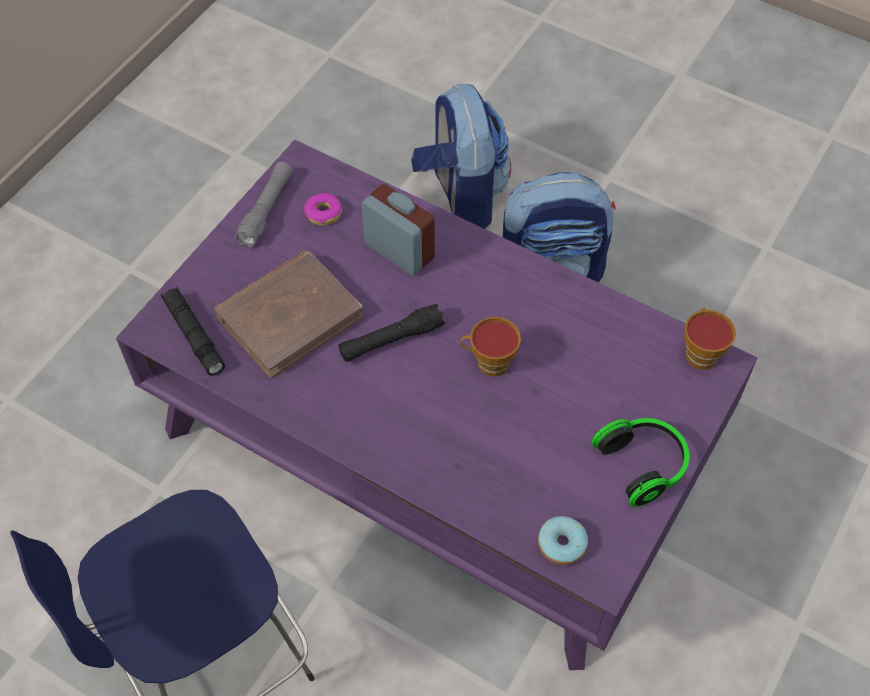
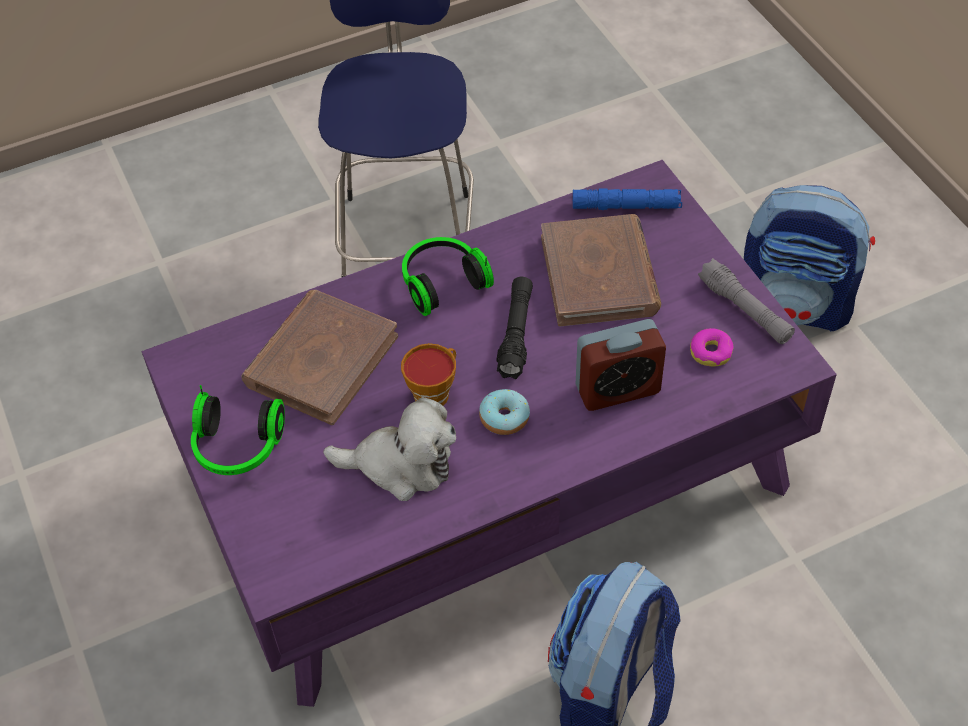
camera: 125 degrees right, 5 degrees down
black flashlight [161,287,225,376] -> blue flashlight [573,188,682,210]
backpack [411,84,511,229] -> backpack moved to [744,185,875,332]
donut [538,516,588,565] -> donut moved to [479,389,530,435]
cup [684,308,736,370] -> none
none -> brown book [241,290,398,425]
none -> plush toy [323,397,456,501]
none -> headphones [402,237,494,316]

